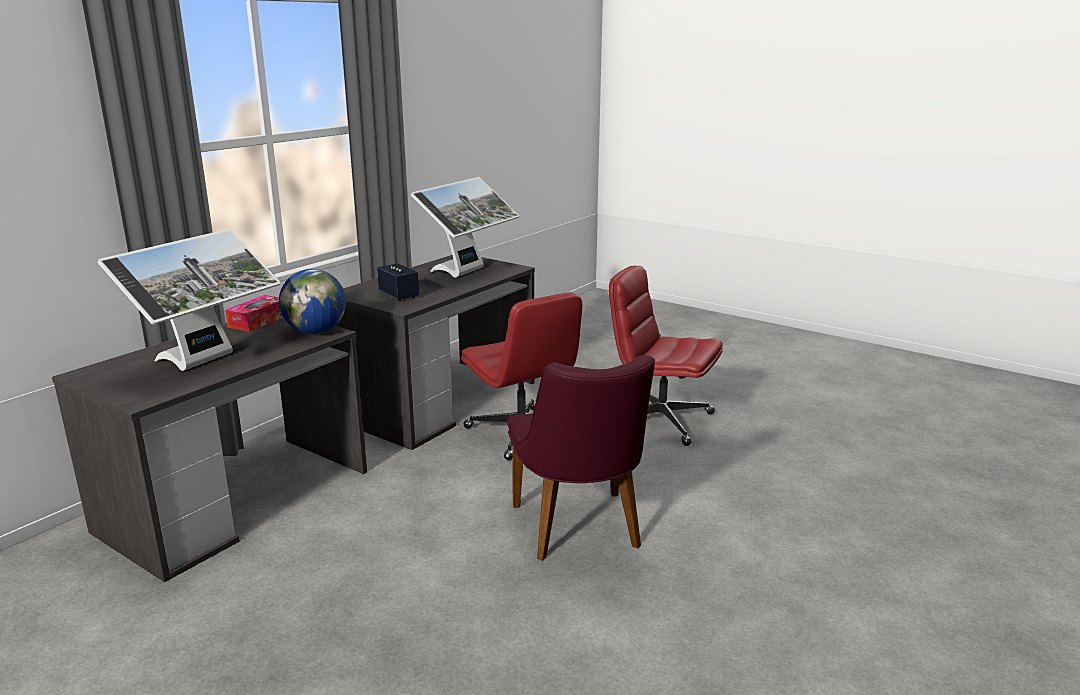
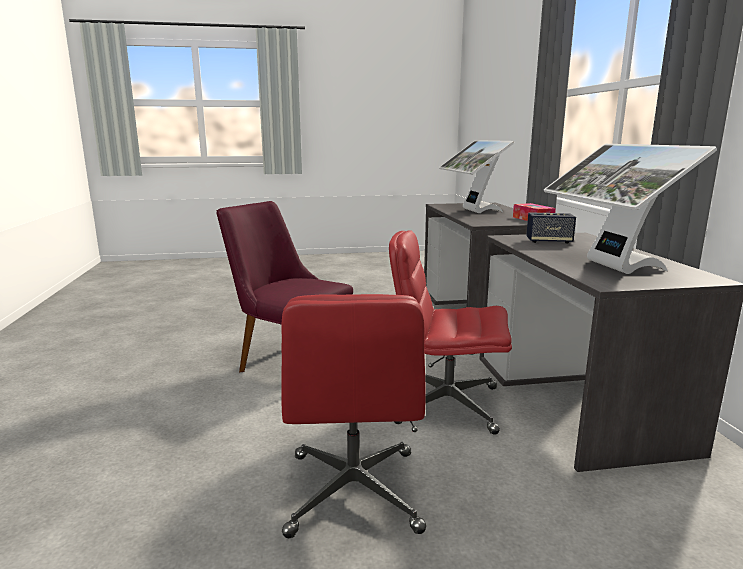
camera: 135 degrees right, 5 degrees down
globe [279,269,346,334] -> none
red office chair [609,265,723,446] -> red office chair turned 105 degrees clockwise [282,294,426,538]

